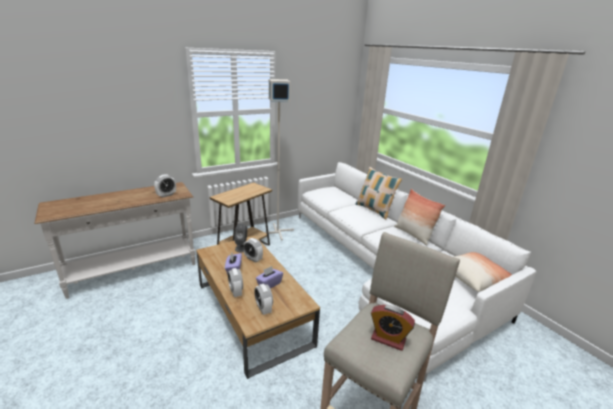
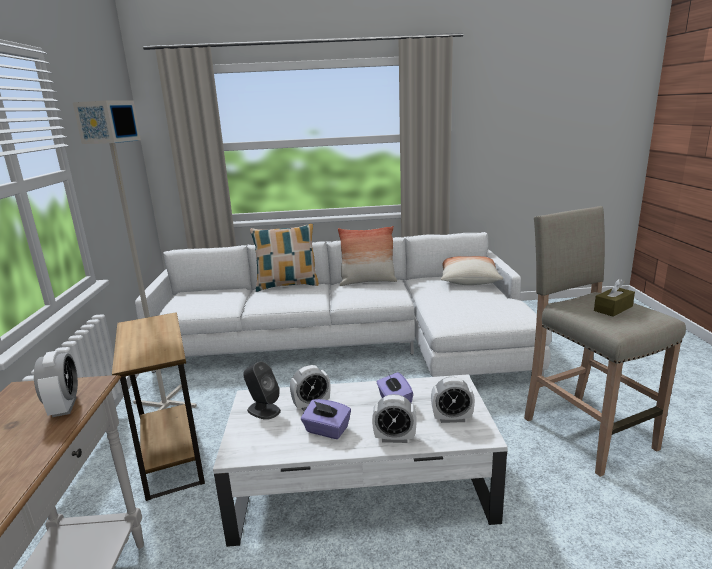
camera: 60 degrees left, 5 degrees down
brown coffee table [196,236,320,379] -> white coffee table [213,374,508,547]
alarm clock [371,305,415,351] -> brown tissue box [594,279,635,317]

